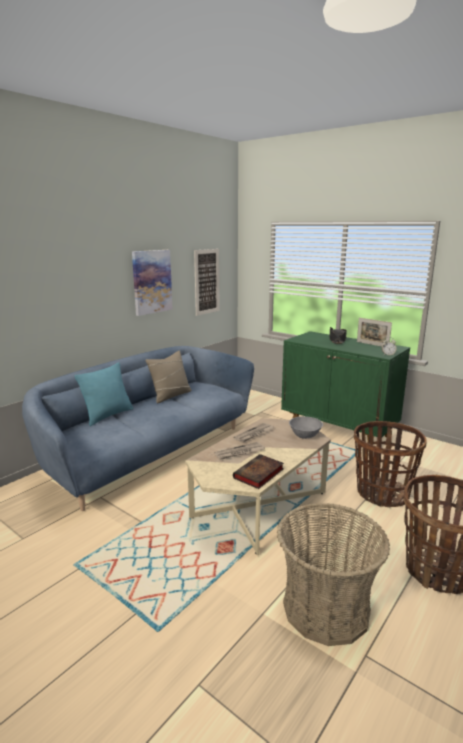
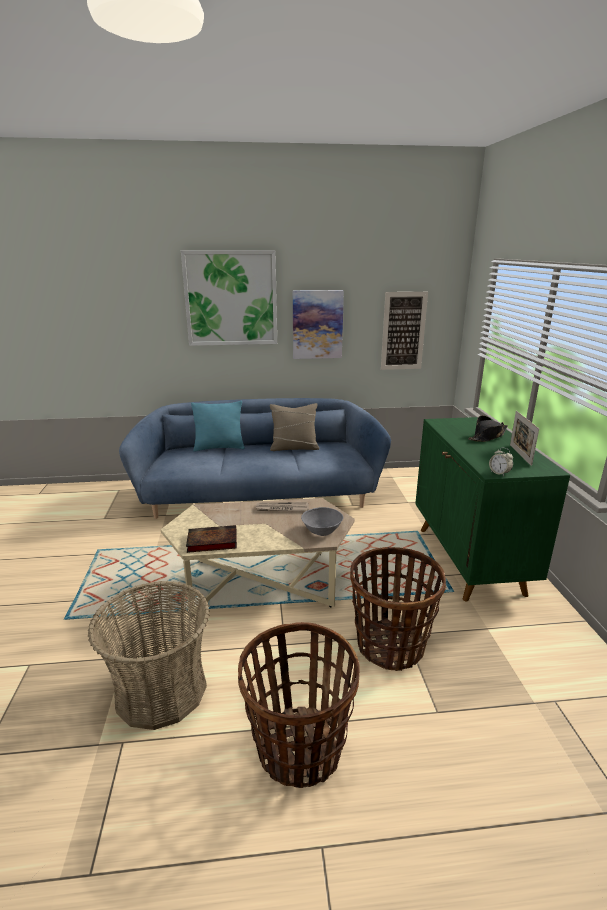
camera: 45 degrees right, 5 degrees up
newspaper [214,442,265,460] -> none
none -> picture [181,250,277,346]

